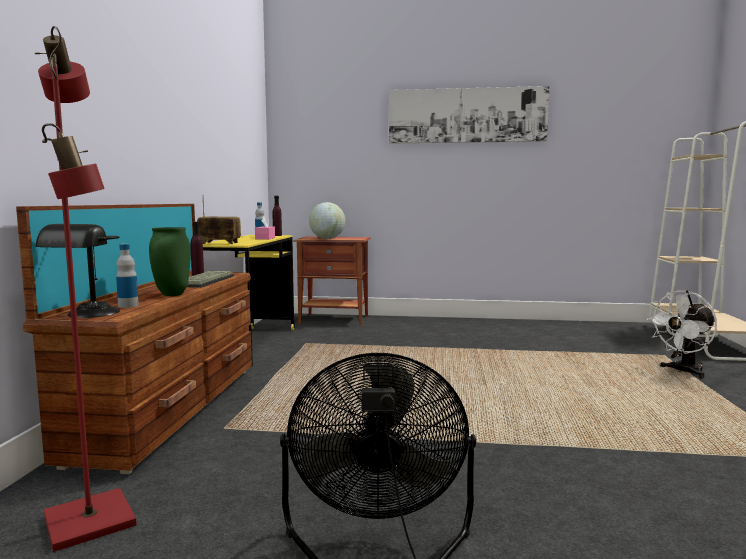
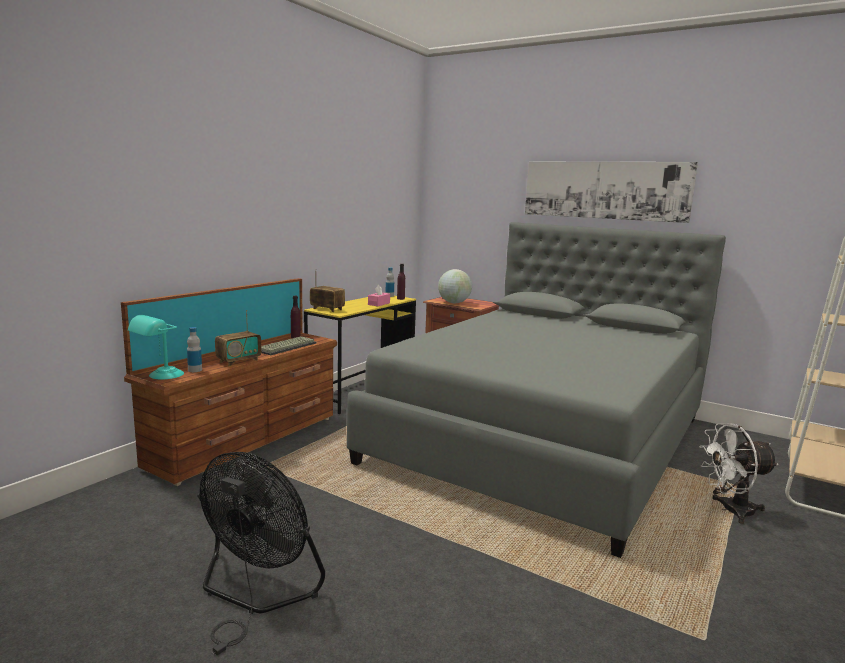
camera: 25 degrees right, 5 degrees up
red floor lamp [35,26,137,552] -> none
black table lamp [36,224,120,318] -> turquoise table lamp [128,315,184,379]
green vase [149,227,191,296] -> radio [215,310,261,366]
none -> grey bed [347,222,726,558]

